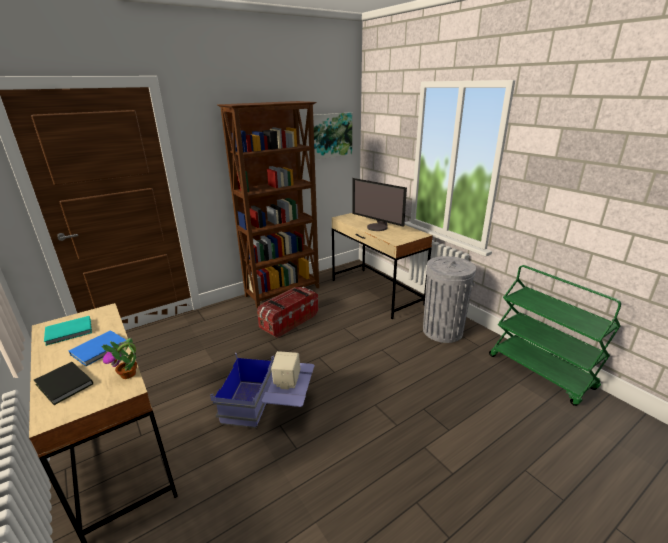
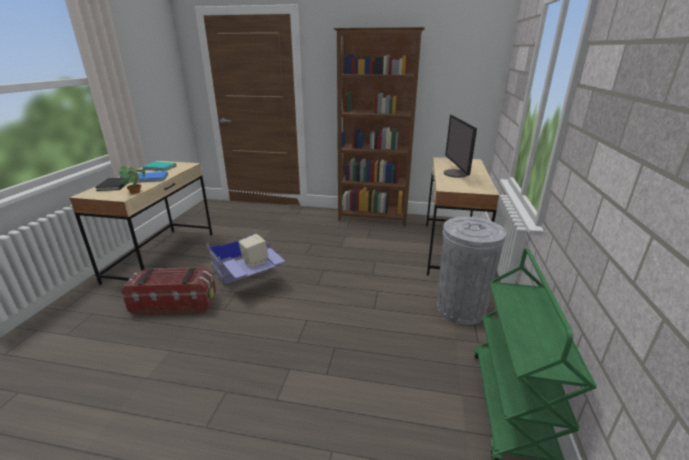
camera: 45 degrees right, 0 degrees up
storage box [257,287,318,338] -> storage box moved to [121,267,216,316]
picture [313,112,352,159] -> none

